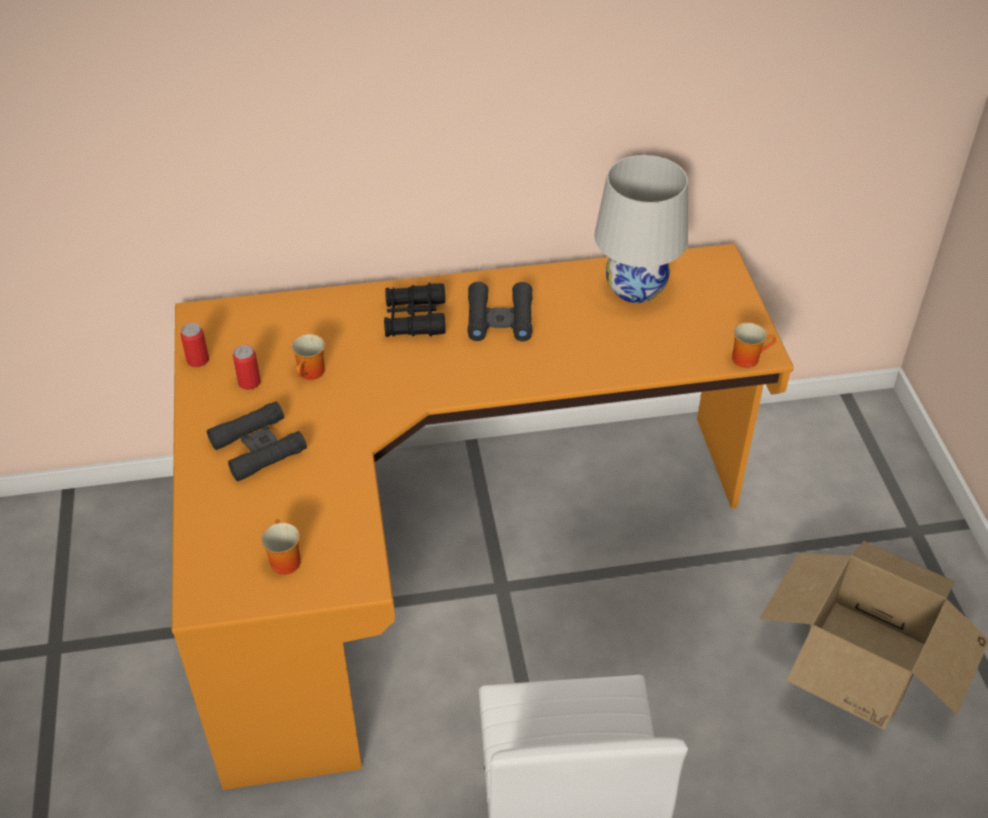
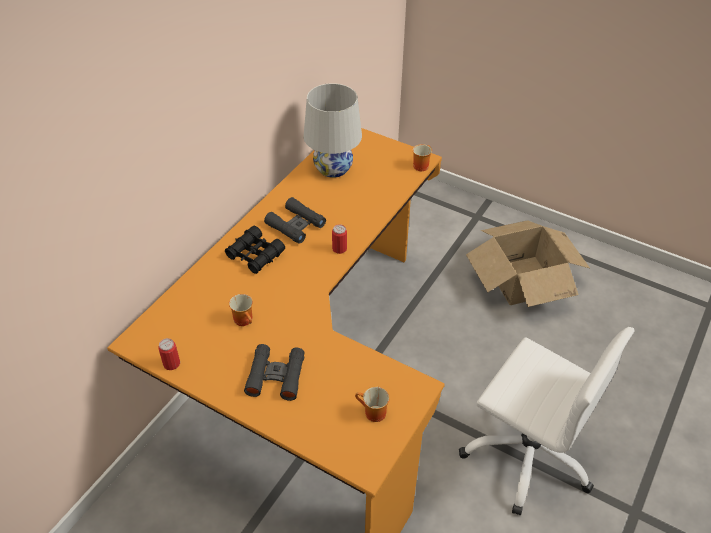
camera: 50 degrees left, 0 degrees up
can [233,345,261,390] -> can moved to [332,224,347,254]

